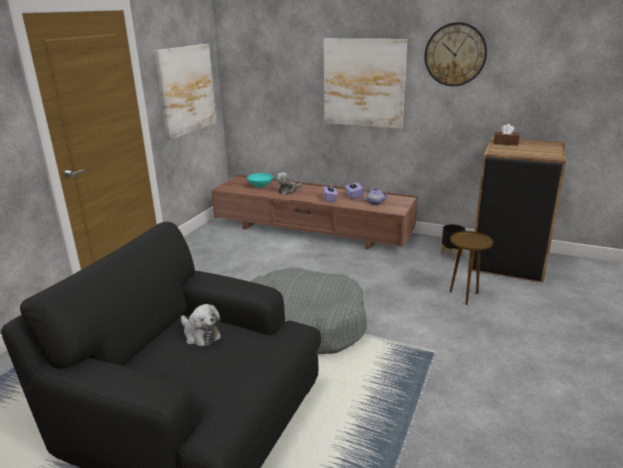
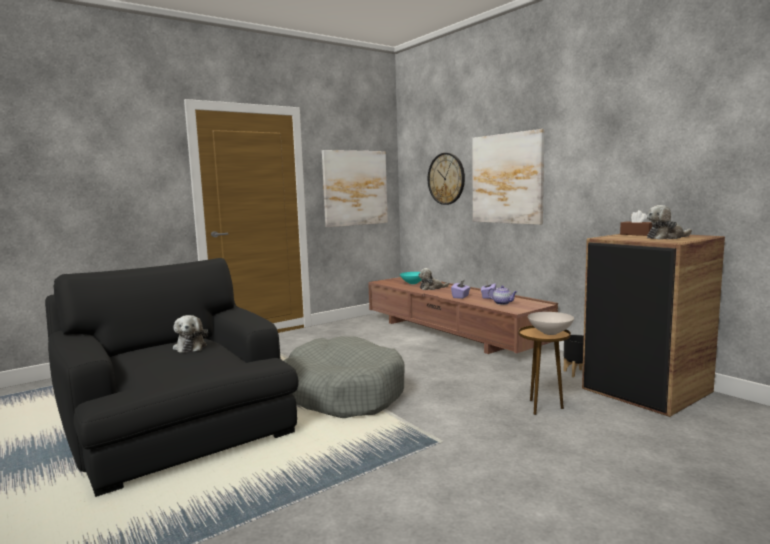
camera: 30 degrees right, 15 degrees down
wall clock [424,22,487,86] -> wall clock moved to [428,153,465,205]
none -> white bowl [528,312,574,335]
none -> plush toy [647,205,692,240]

